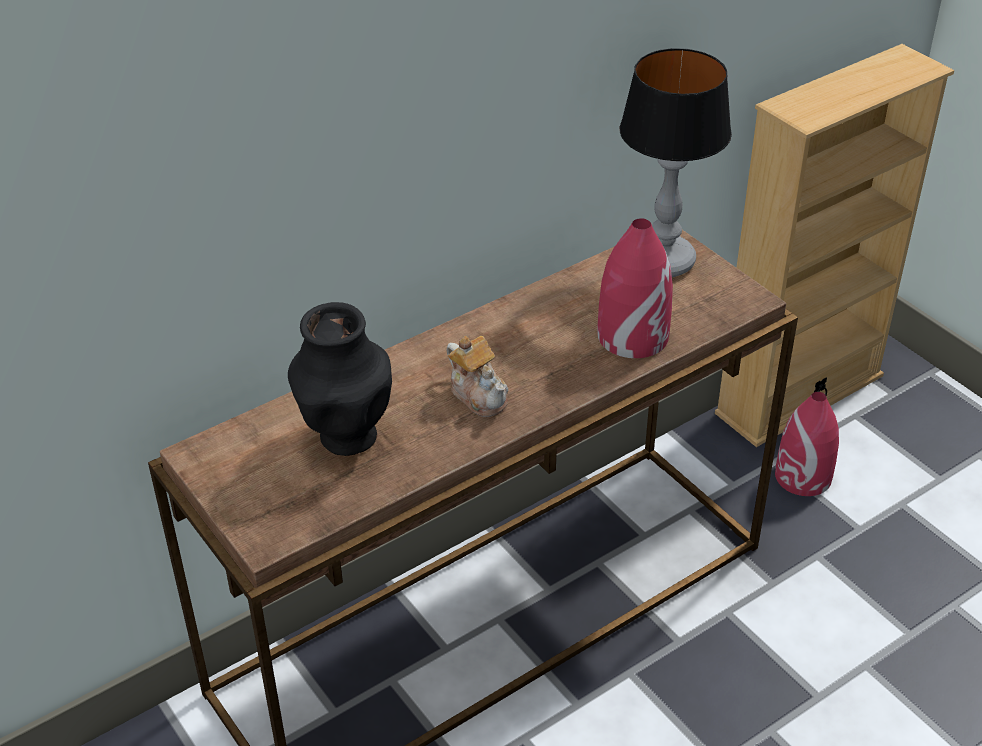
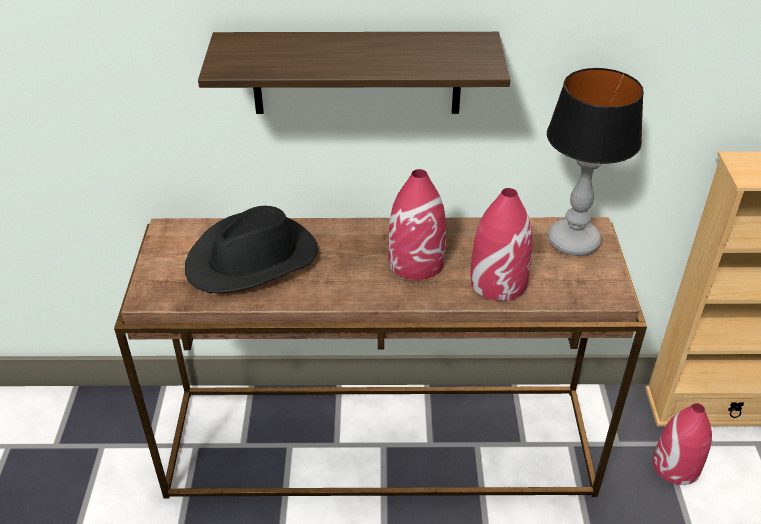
camera: 35 degrees right, 0 degrees up
black vase [288,302,392,456] -> black hat [185,206,318,293]
teapot [446,336,508,417] -> none
none -> shelf [198,32,510,114]
none -> red vase [388,169,446,280]

